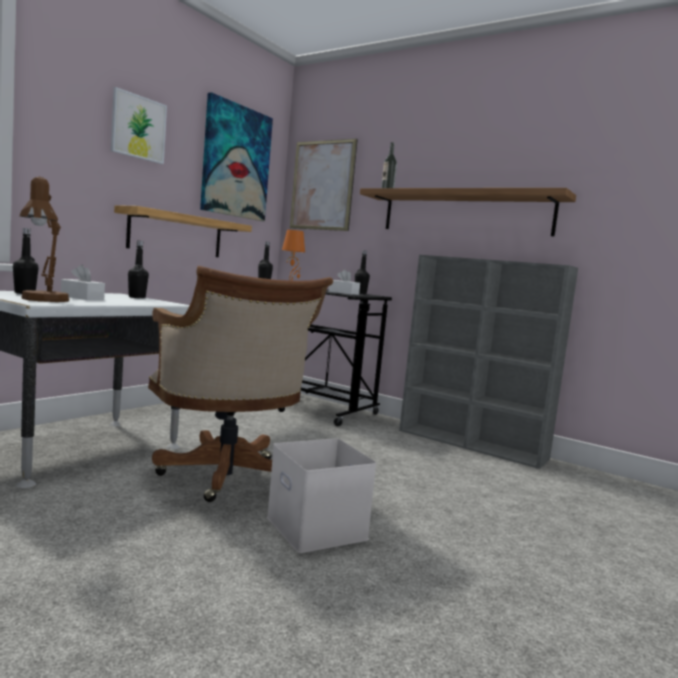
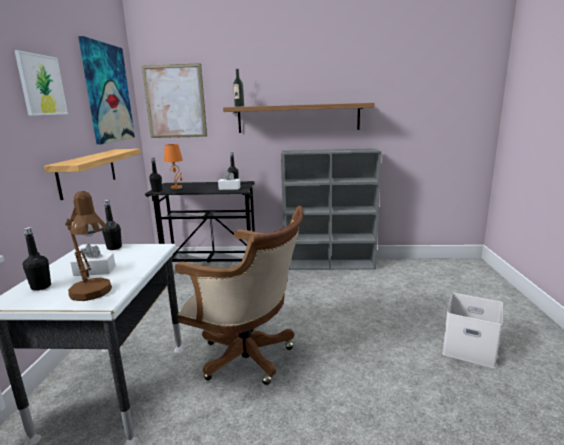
camera: 30 degrees left, 10 degrees up
white storage box [267,438,377,553] -> white storage box moved to [442,293,503,368]

